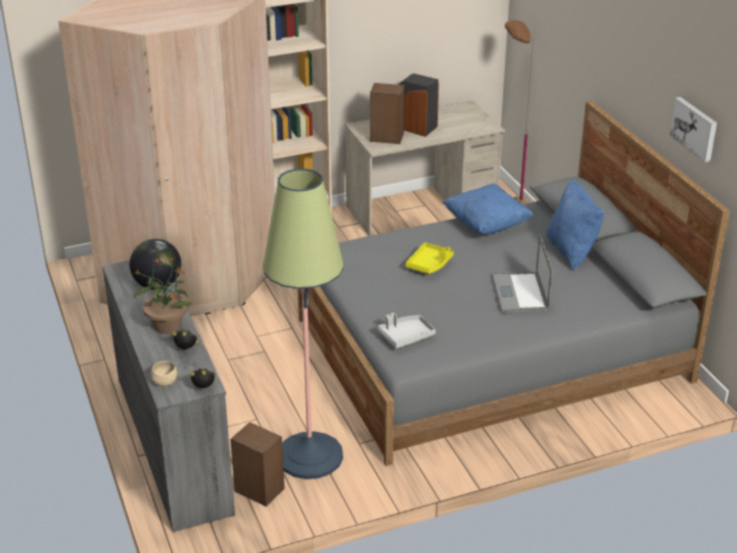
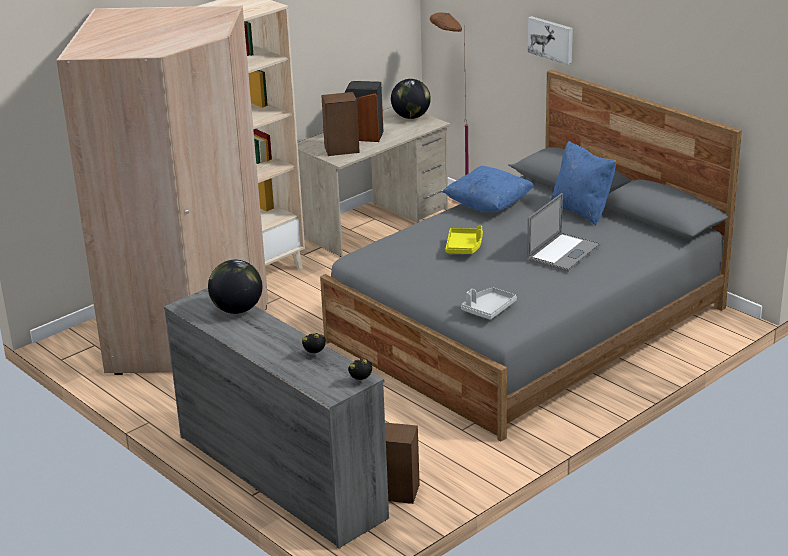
camera: 20 degrees left, 5 degrees down
potted plant [134,258,192,334] -> none
beige bowl [151,361,177,386] -> none
floor lamp [263,168,344,479] -> none
laptop [492,234,553,313] -> laptop turned 120 degrees counterclockwise [527,193,601,272]
picture [670,97,717,163] -> picture moved to [528,16,573,65]
none -> globe [391,79,431,119]

